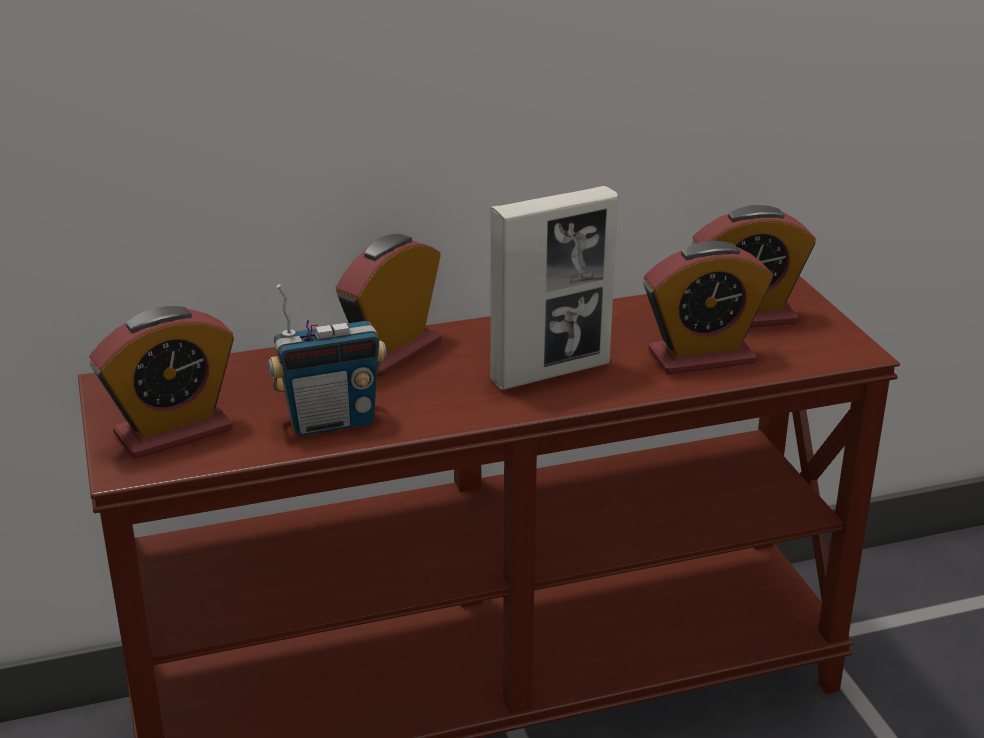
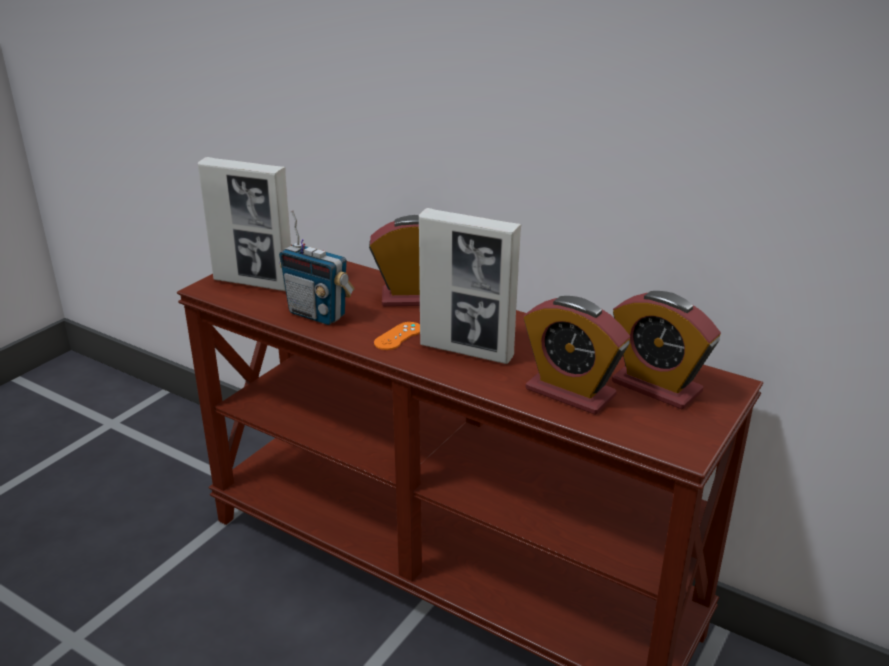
camera: 50 degrees right, 0 degrees up
alarm clock [89,306,234,459] -> picture frame [198,157,291,291]
none -> orange game controller [374,322,420,350]

